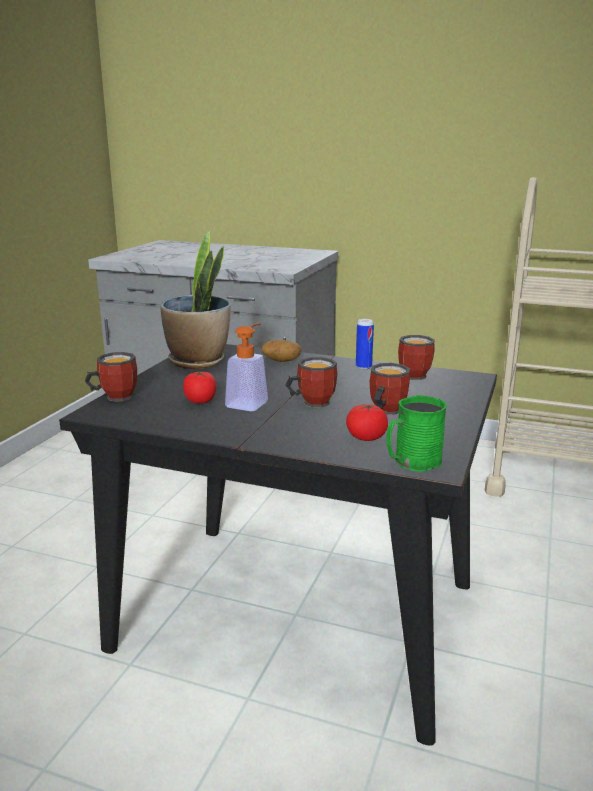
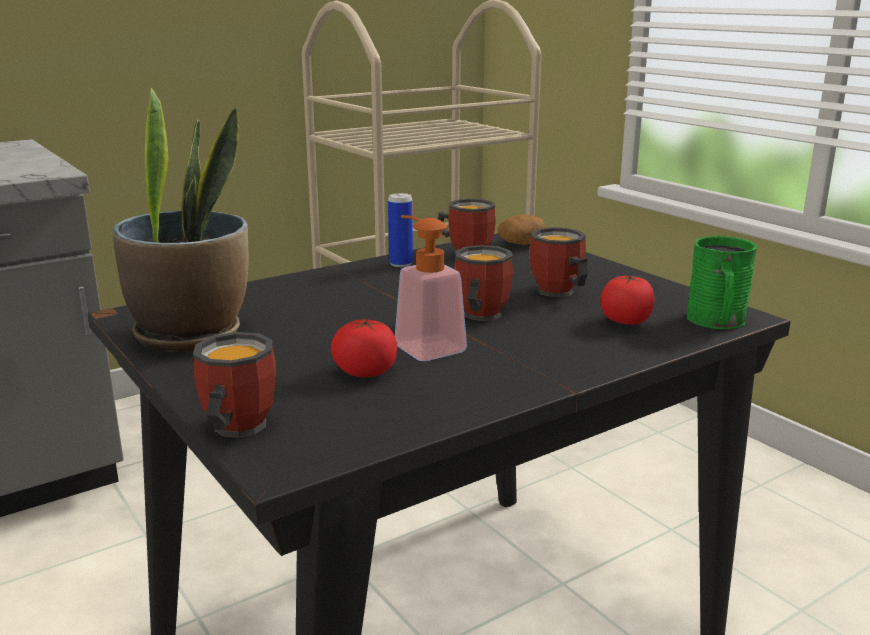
camera: 55 degrees left, 0 degrees up
potato [262,340,302,362] -> potato moved to [497,215,545,245]

